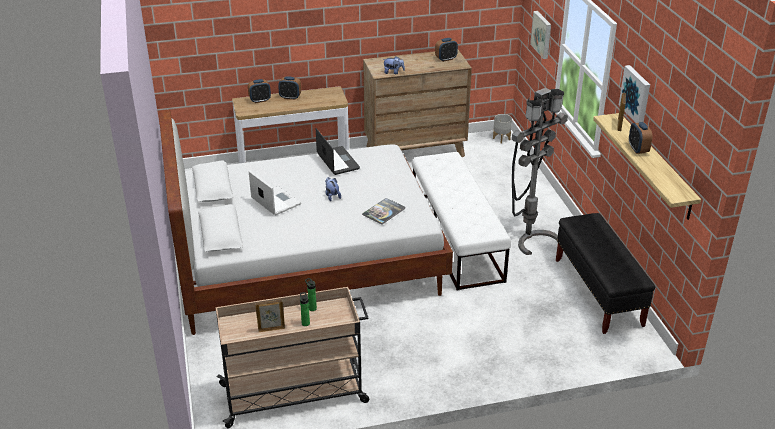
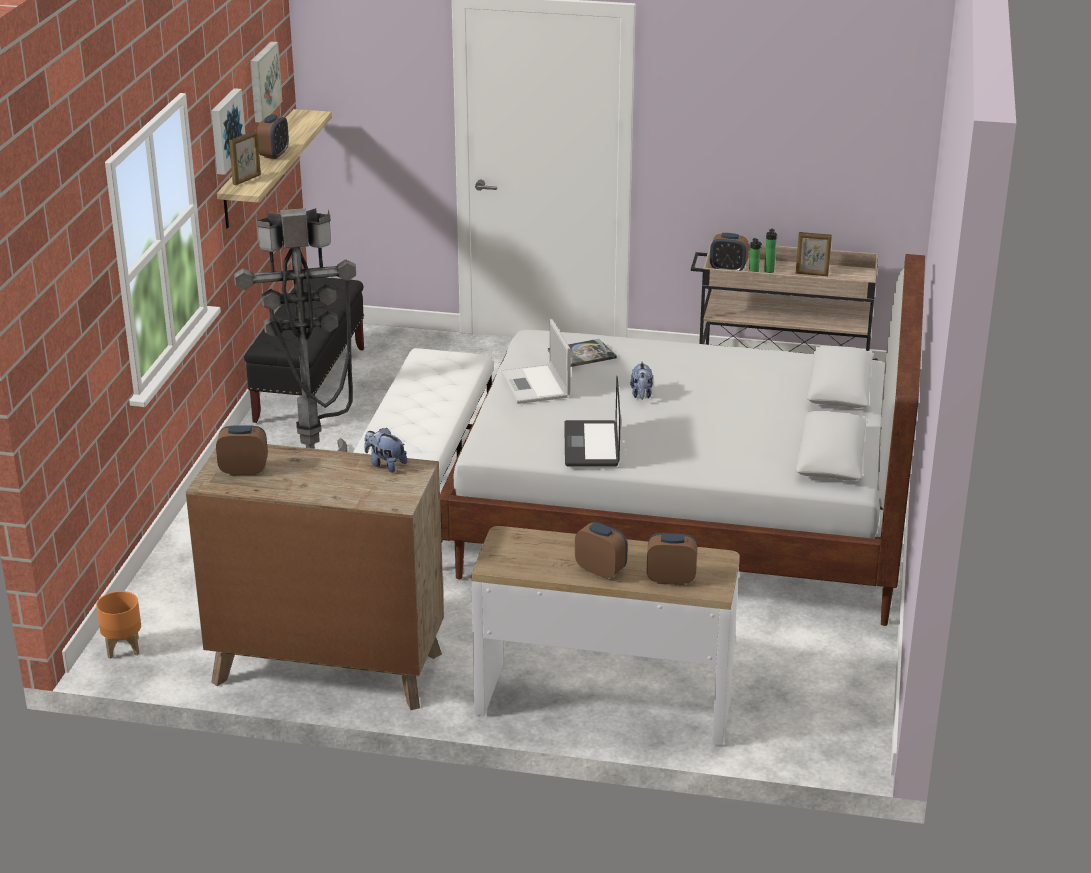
camera: 155 degrees left, 5 degrees down
laptop [249,171,301,216] -> laptop moved to [501,319,571,404]
grey planter [493,114,512,144] -> orange planter [96,591,141,659]
picture [530,11,551,59] -> picture moved to [250,42,282,123]
none -> alarm clock [710,233,749,271]

